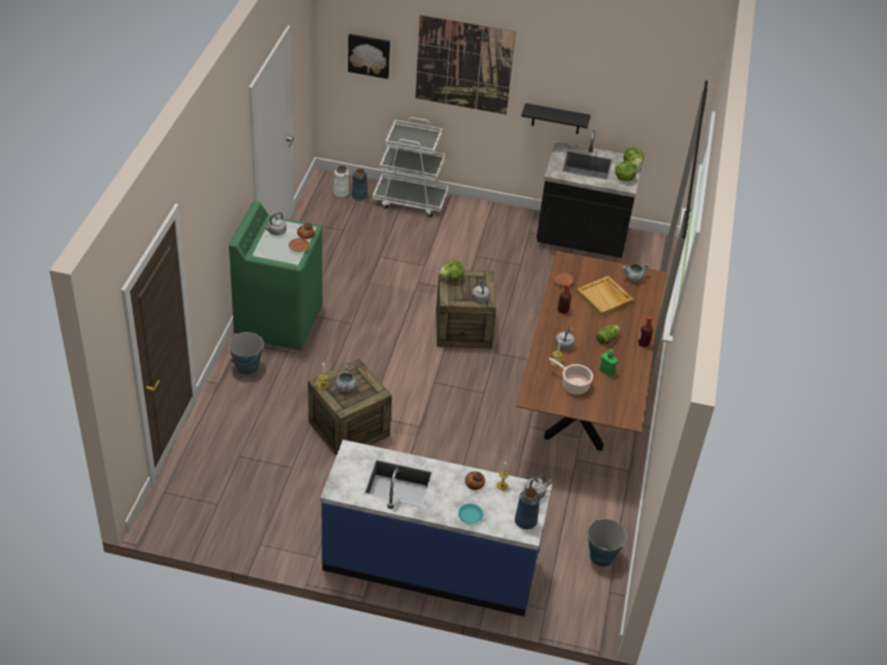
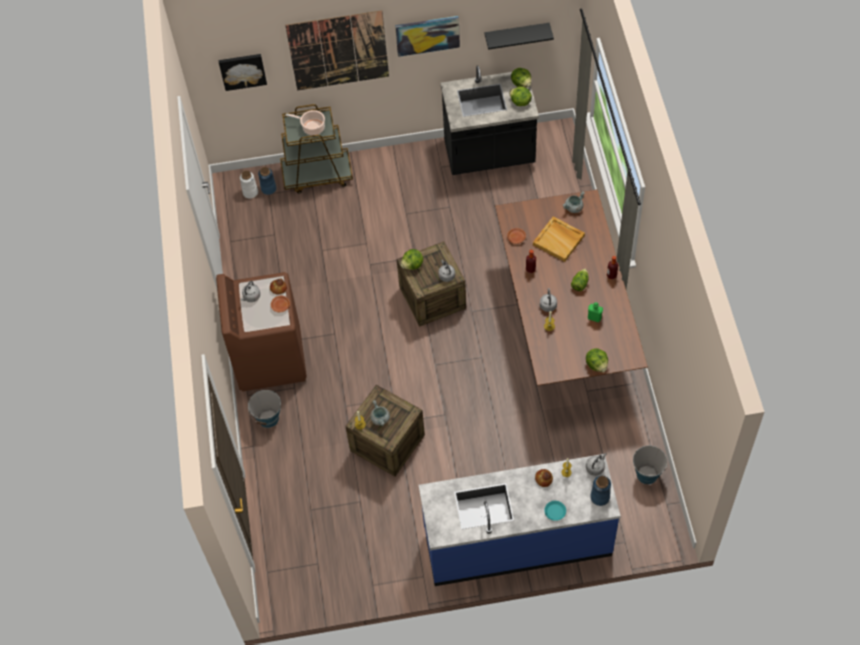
camera: 15 degrees left, 15 degrees up
green washing machine [229,201,322,350] -> brown washing machine [216,272,307,392]
white cart [372,117,449,217] -> brown cart [280,104,353,194]
black shelf [521,103,591,134] -> black shelf moved to [484,23,554,50]
cooking pot [549,357,593,394] -> cooking pot moved to [286,110,325,136]
none -> picture [395,16,460,57]
none -> lettuce [586,348,608,372]

